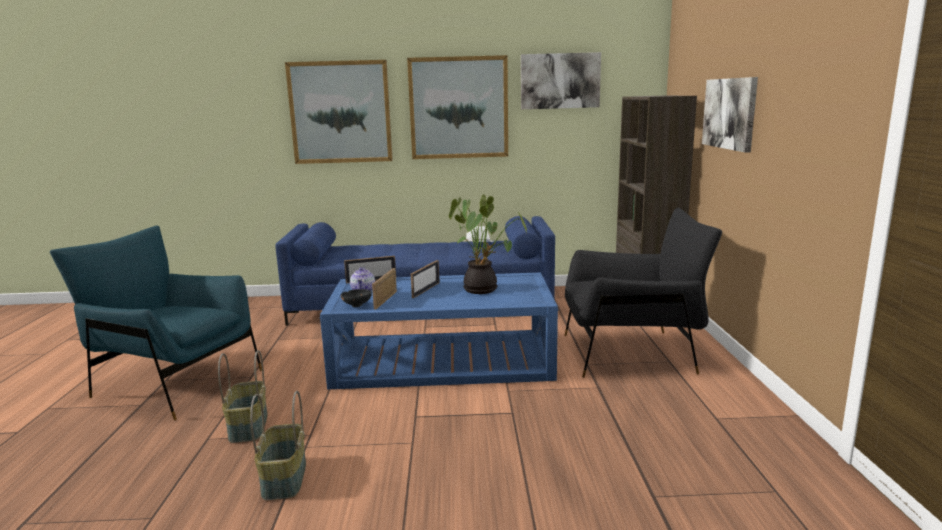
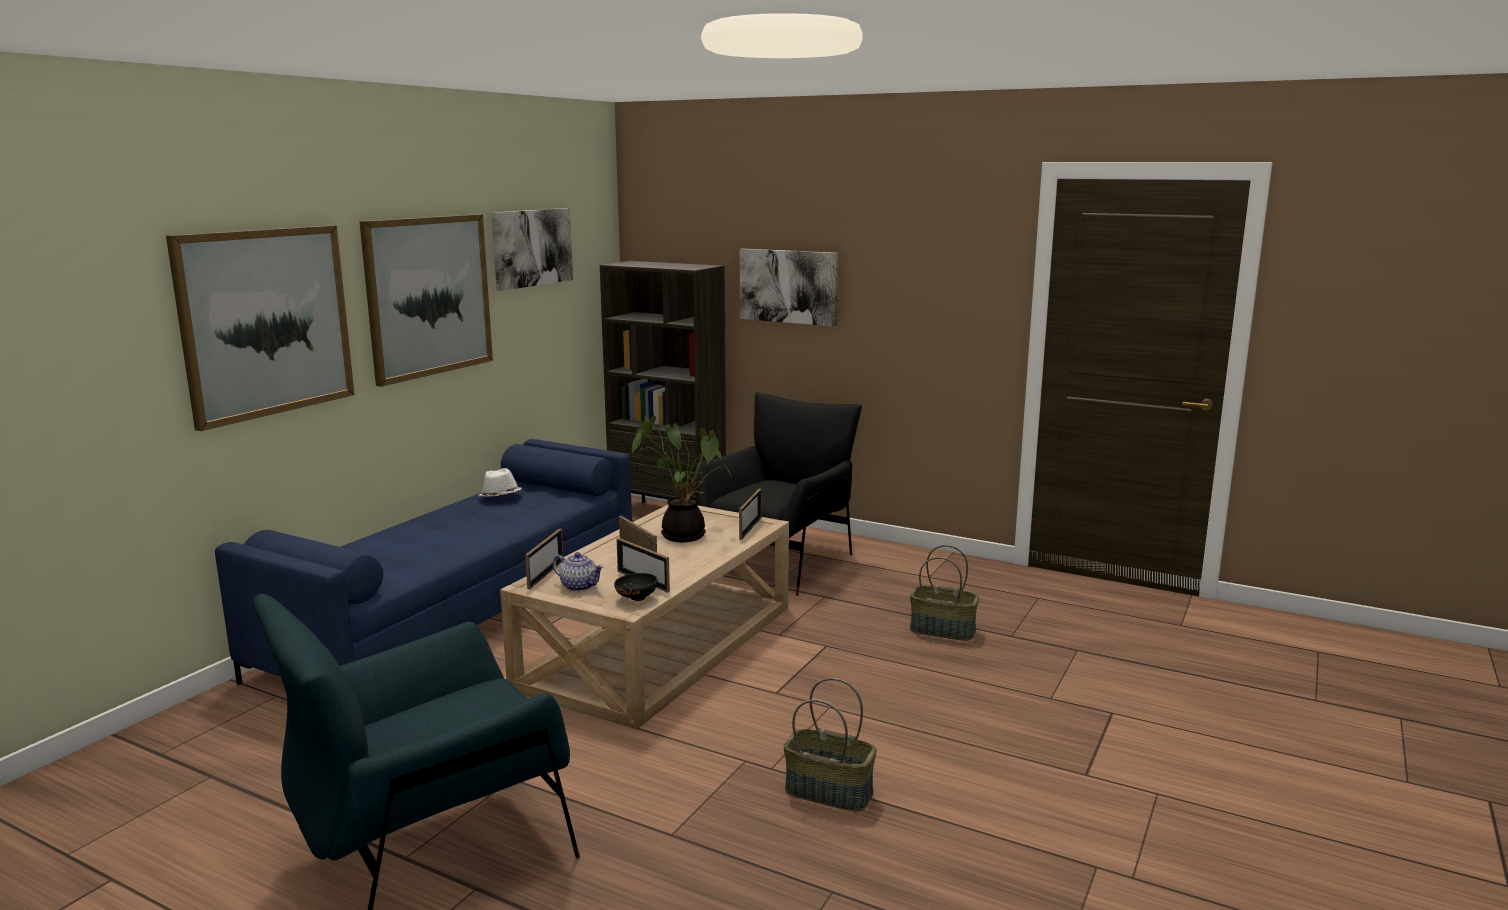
camera: 60 degrees left, 0 degrees up
basket [218,350,268,443] -> basket moved to [910,545,979,641]
blue coffee table [320,273,558,389] -> beige coffee table [500,505,789,729]
none -> picture frame [739,489,762,540]

